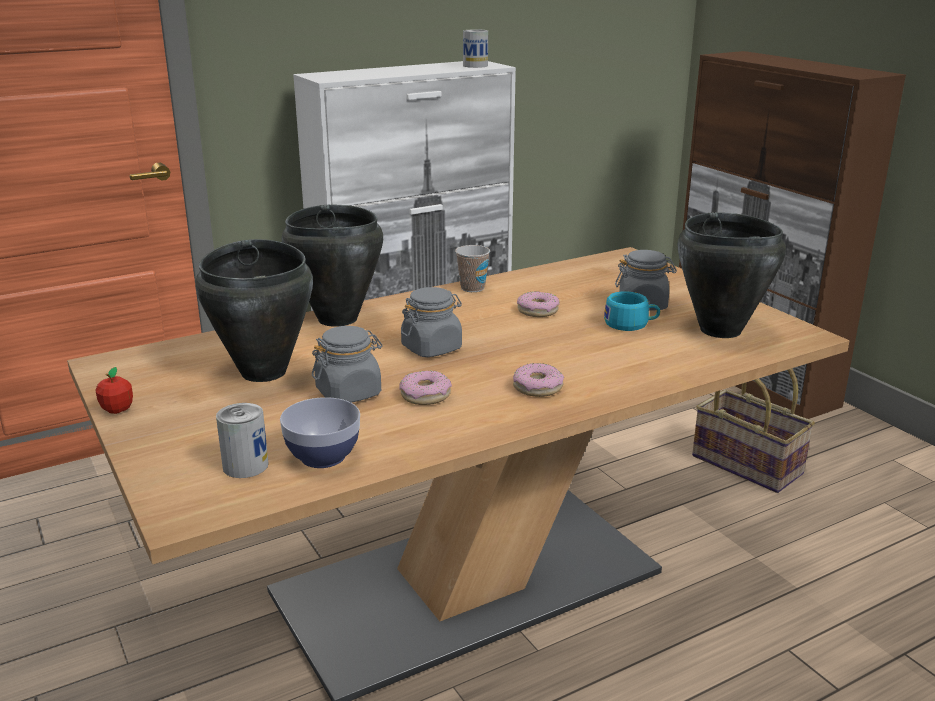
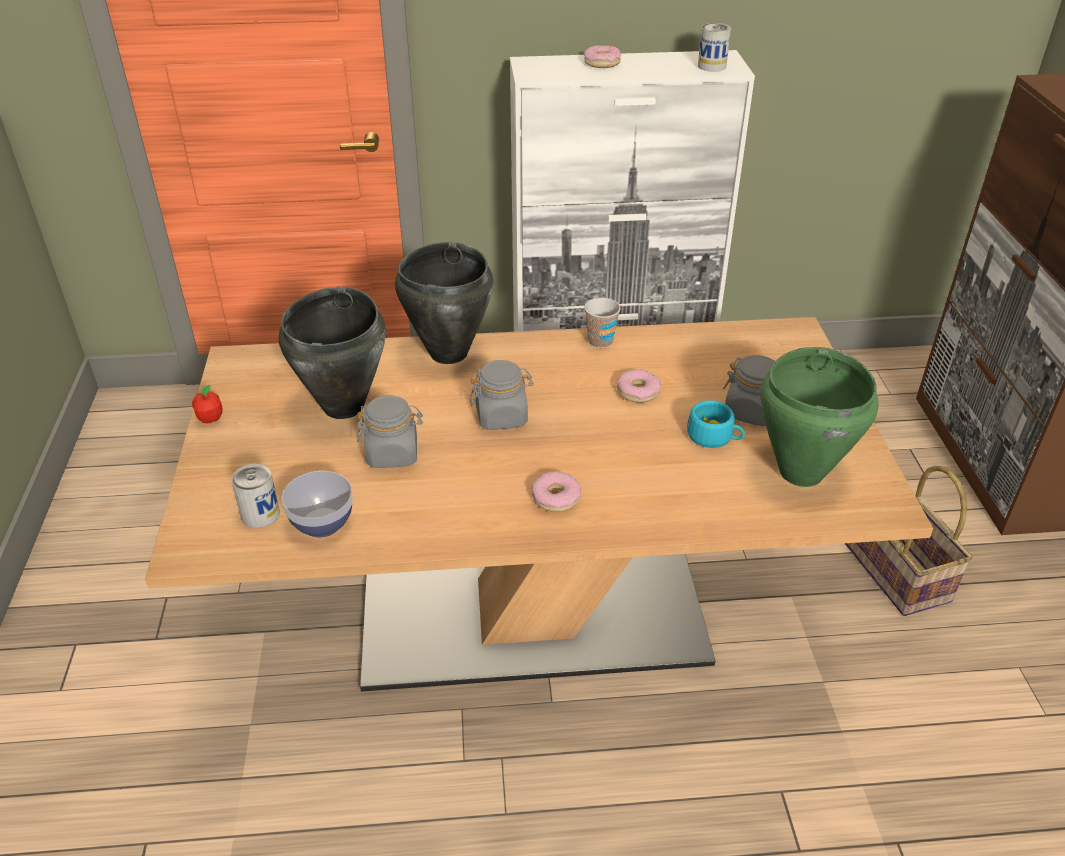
camera: 25 degrees right, 15 degrees up
donut [399,370,452,405] -> donut moved to [584,45,621,68]
black cooking pot [678,212,786,338] -> green cooking pot [760,347,879,487]

